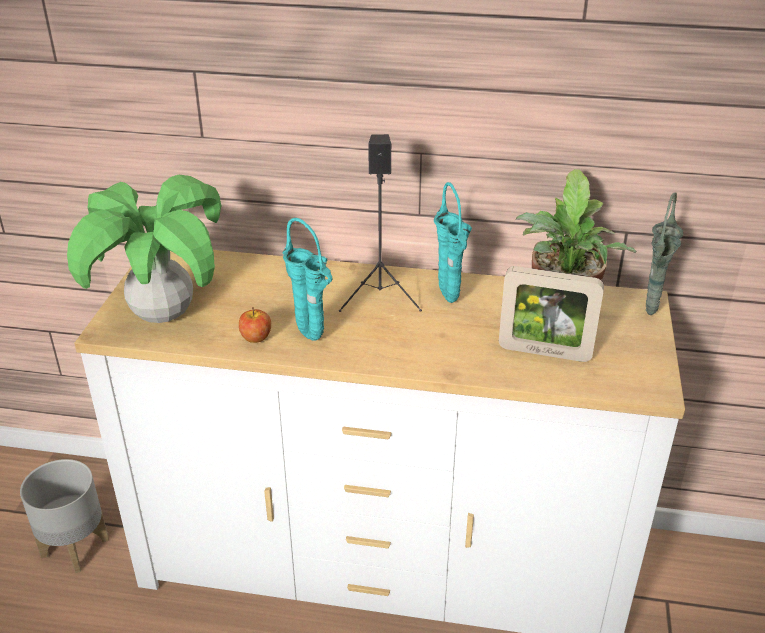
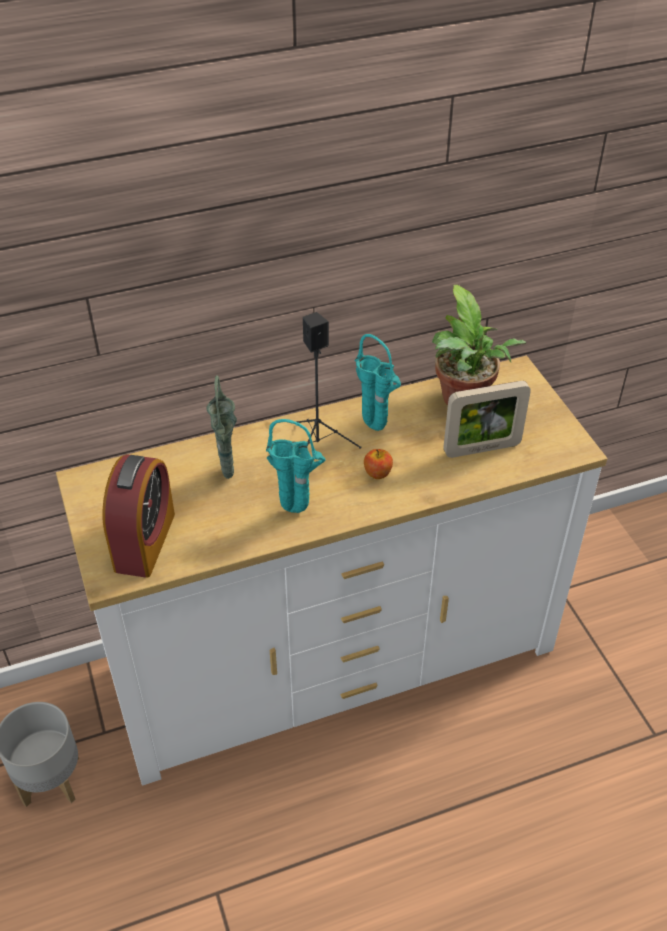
camera: 30 degrees left, 10 degrees up
potted plant [67,175,221,323] -> alarm clock [102,454,175,578]
apple [239,307,271,343] -> apple moved to [364,449,393,479]
green vase [646,192,683,316] -> green vase moved to [207,375,237,479]

